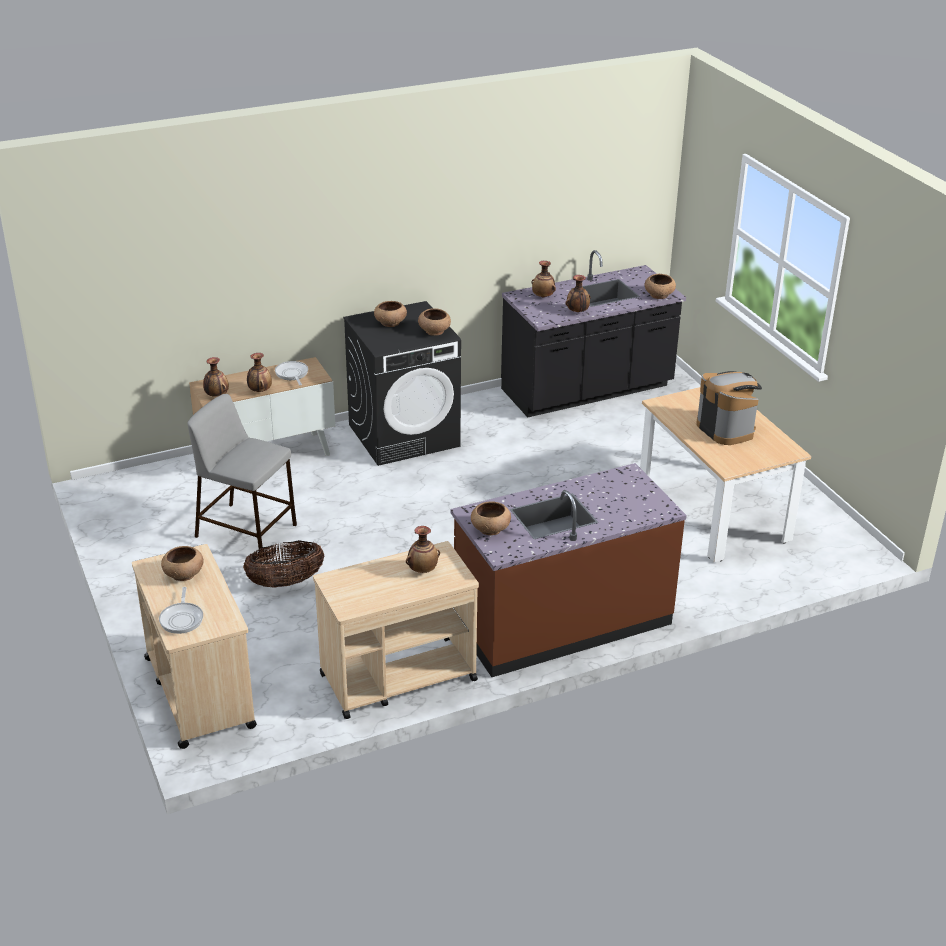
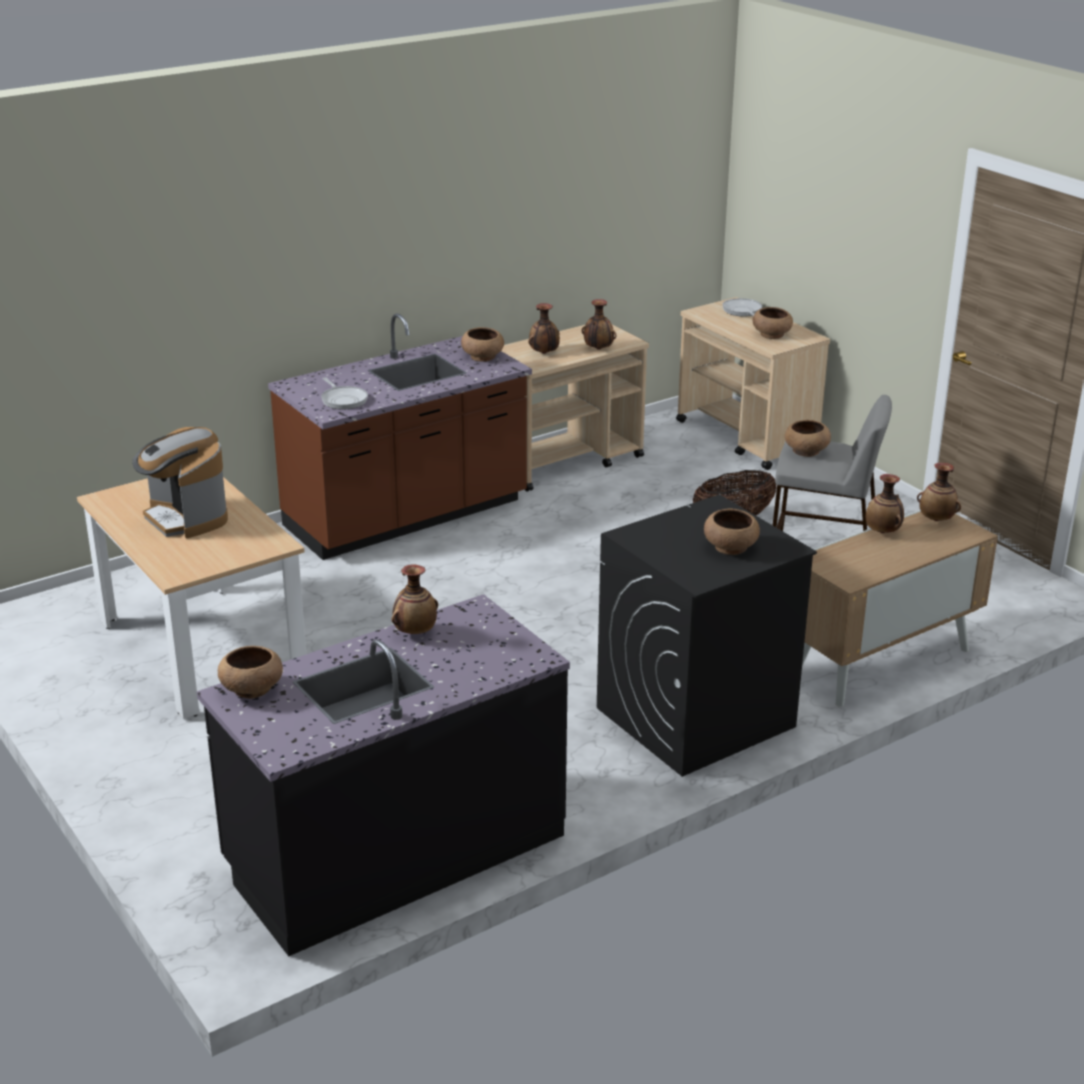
camera: 170 degrees right, 5 degrees down
frying pan [275,361,308,385] -> frying pan moved to [321,377,368,410]
brown bowl [418,308,451,336] -> brown bowl moved to [784,420,831,457]
vase [532,261,556,298] -> vase moved to [582,299,617,350]

